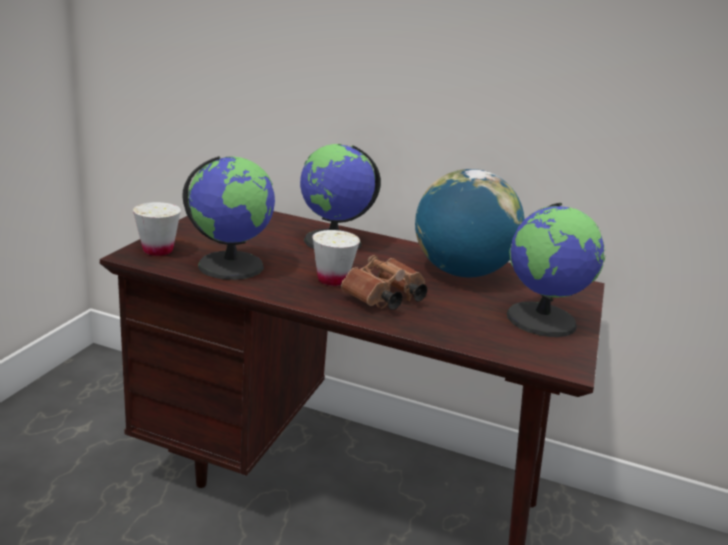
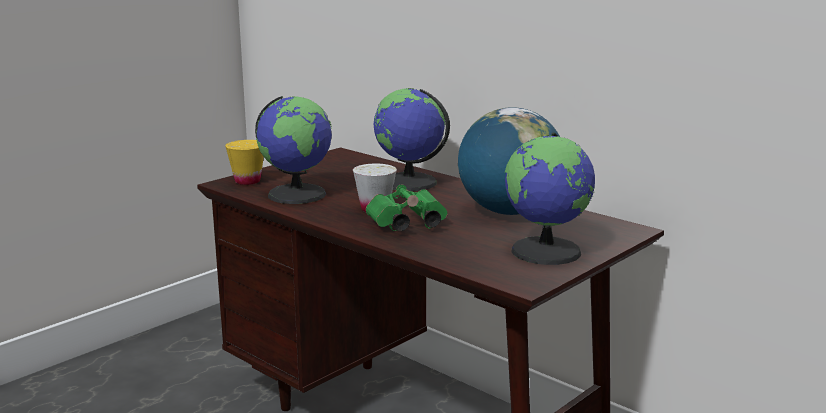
camera: 25 degrees right, 5 degrees down
white cup [133,202,181,256] -> yellow cup [225,140,264,185]
brown binoculars [341,255,427,310] -> green binoculars [366,184,448,231]

